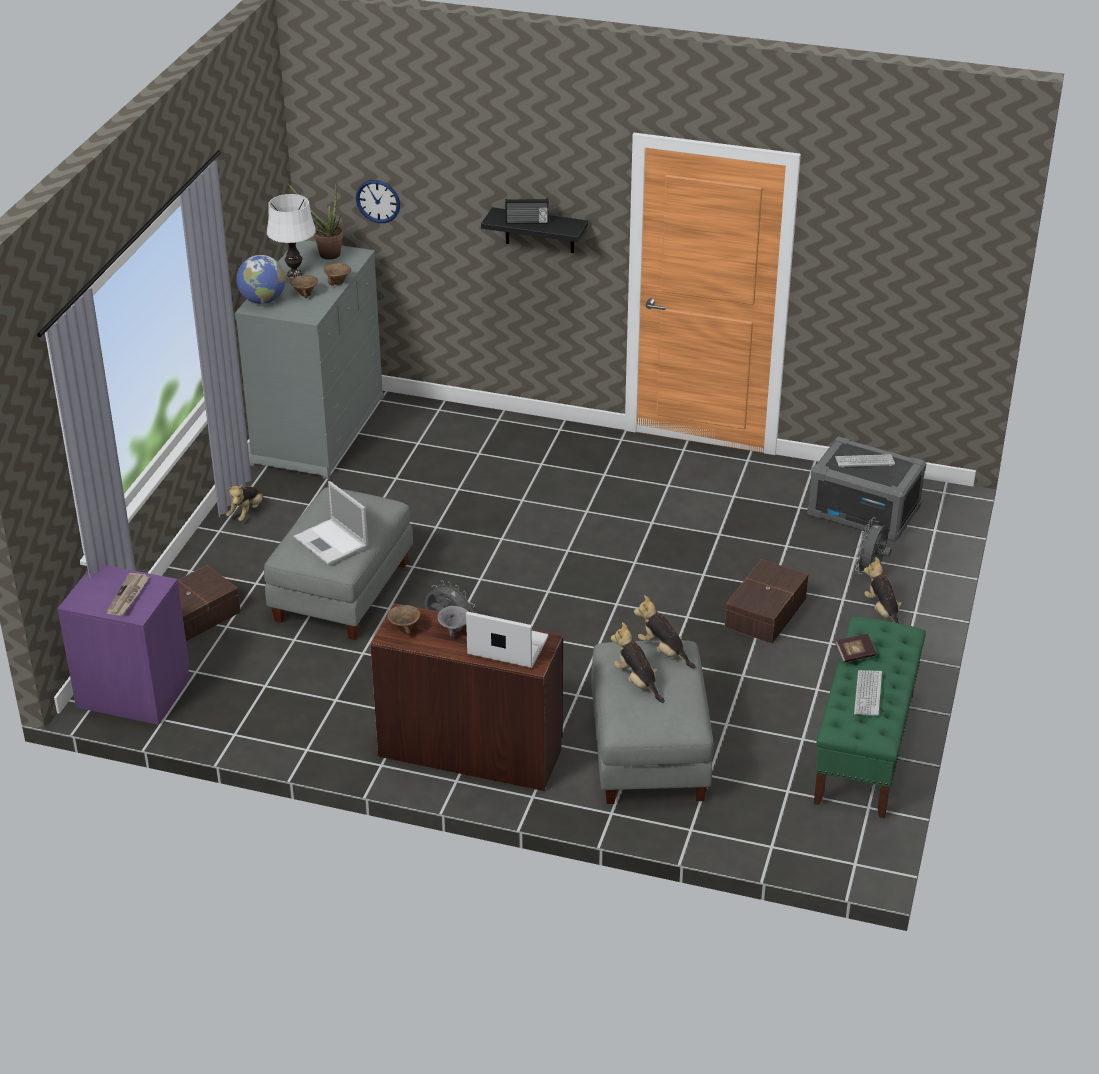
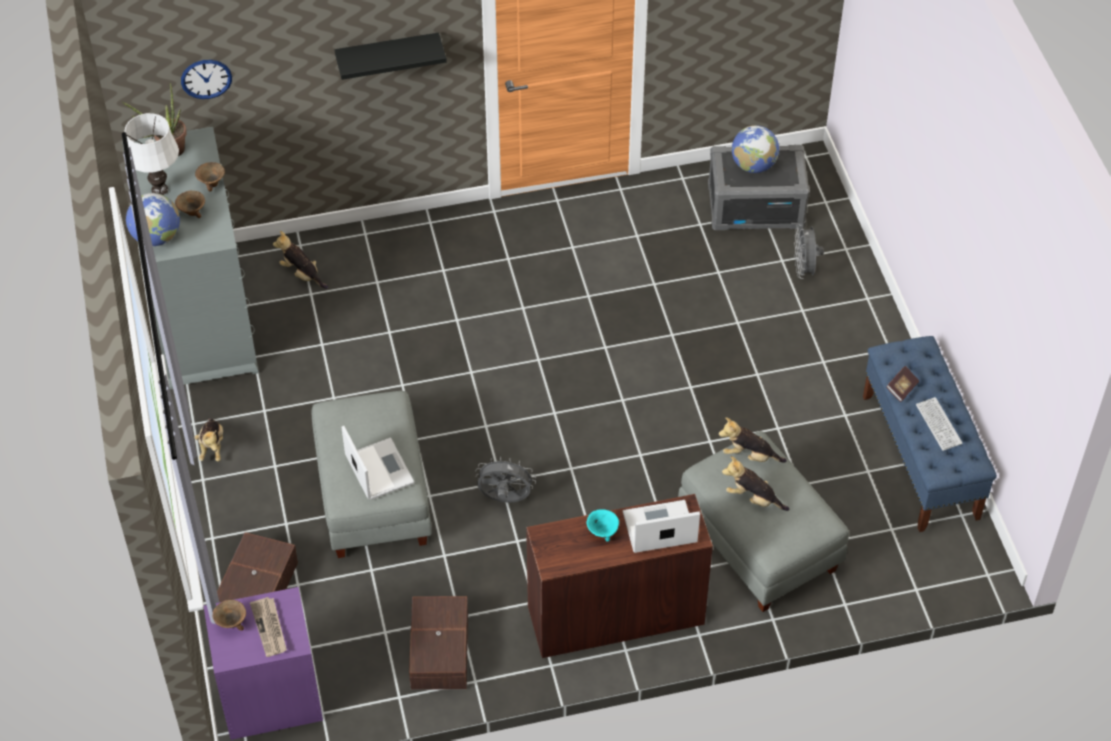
camera: 30 degrees left, 15 degrees up
laptop [294,481,368,565] -> laptop turned 135 degrees counterclockwise [341,426,414,500]
brown bowl [387,605,420,636] -> brown bowl moved to [212,600,246,631]
grey bowl [437,606,467,637] -> turquoise bowl [587,509,619,542]
radio [505,198,549,224] -> none
brown storage box [725,559,808,644] -> brown storage box moved to [409,596,468,690]
green bench [814,617,926,818] -> blue bench [863,336,997,532]
keyboard [835,454,895,468] -> globe [732,125,779,173]
plush toy [864,557,902,623] -> plush toy moved to [273,231,328,289]

